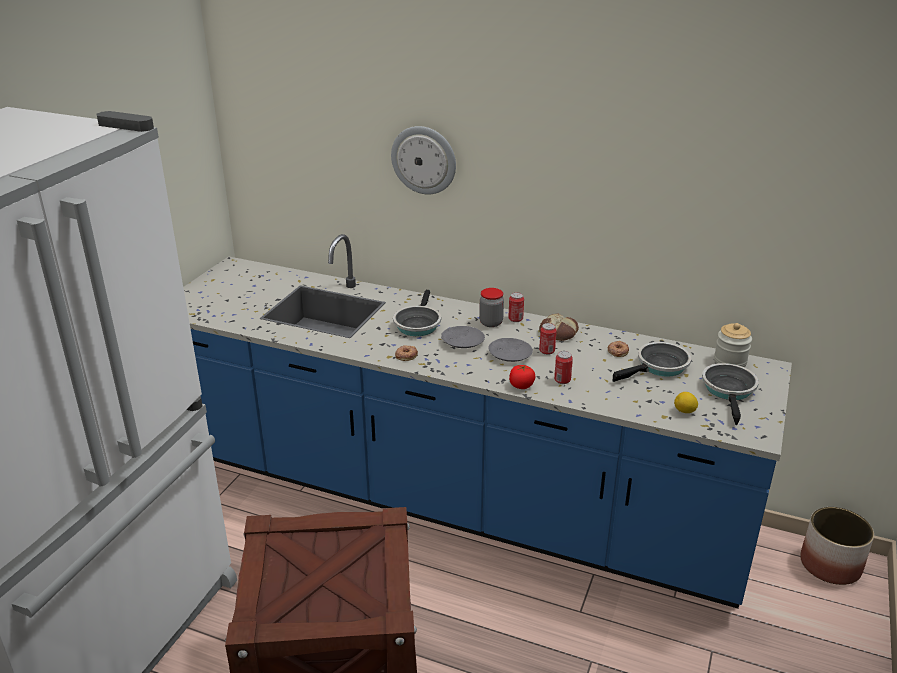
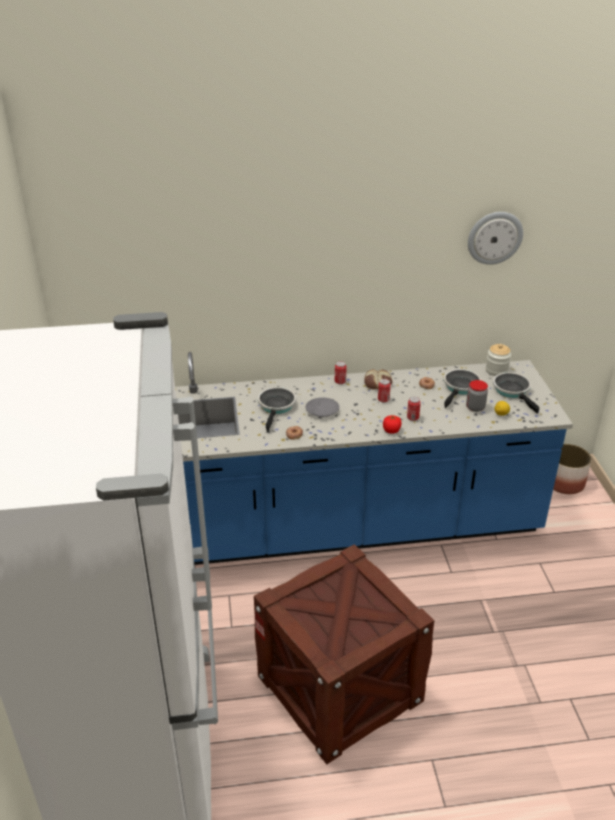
camera: 30 degrees left, 5 degrees up
wall clock [391,126,456,194] -> wall clock moved to [468,212,523,265]
frying pan [393,290,441,336] -> frying pan turned 150 degrees counterclockwise [258,387,296,432]
jar [479,288,504,327] -> jar moved to [466,380,488,412]
grey plate [488,338,533,362] -> none

